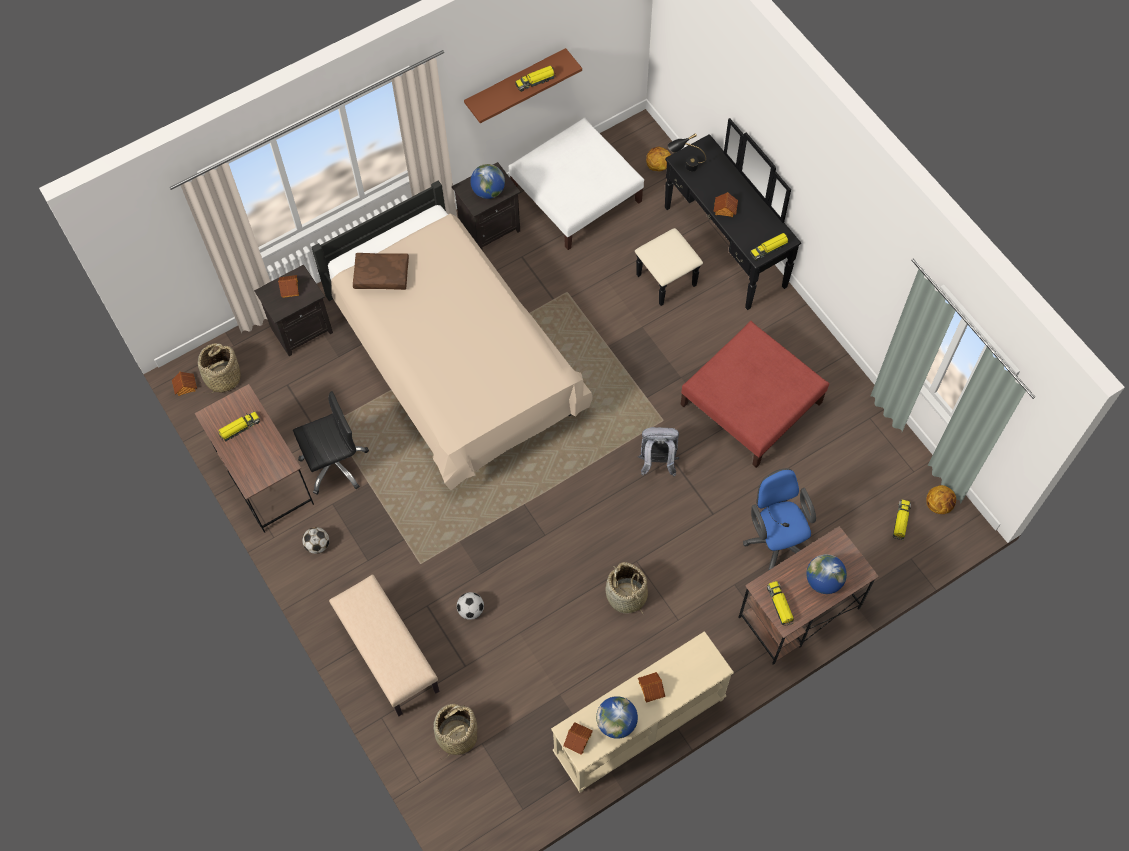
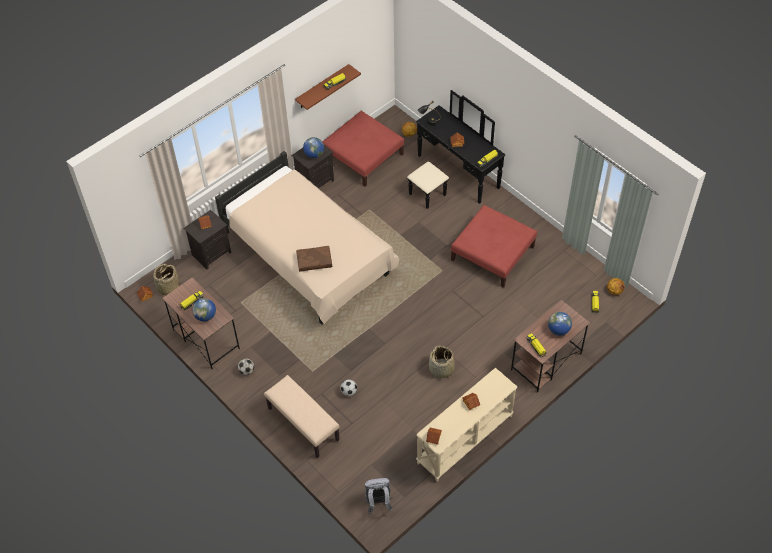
camera: 10 degrees left, 10 degrees down
black office chair [293,391,369,495] -> none
brown pillow [353,253,409,290] -> brown pillow moved to [296,246,332,272]
basket [434,704,477,759] -> none
white ottoman [509,117,644,250] -> red ottoman [322,110,404,187]
globe [596,696,638,739] -> globe moved to [192,298,216,322]
grey backpack [637,427,679,477] -> grey backpack moved to [364,478,392,514]
blue office chair [743,468,816,571] -> none

